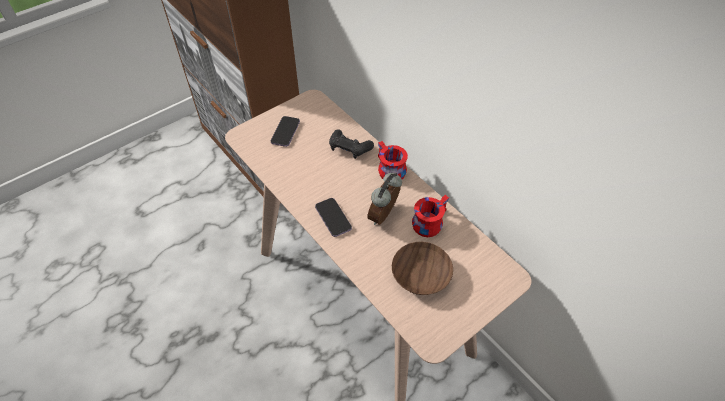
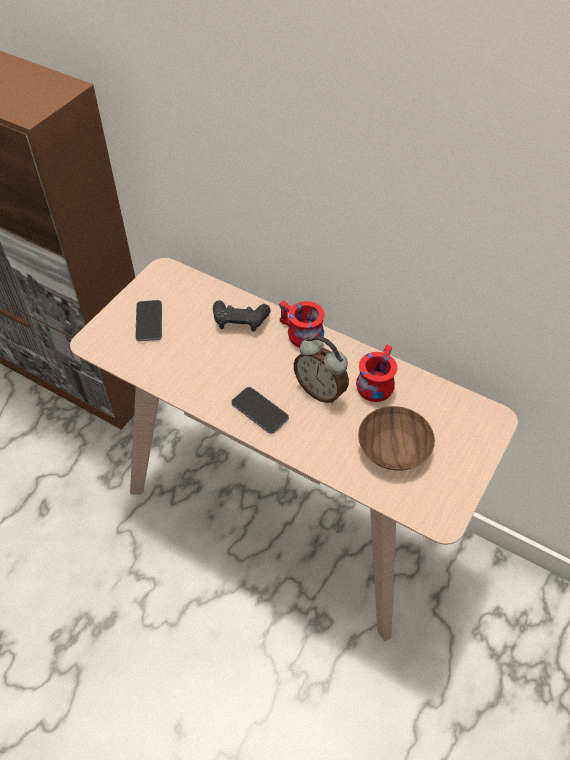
camera: 20 degrees left, 0 degrees up
alarm clock [368,173,402,225] -> alarm clock turned 60 degrees counterclockwise [294,336,349,404]

